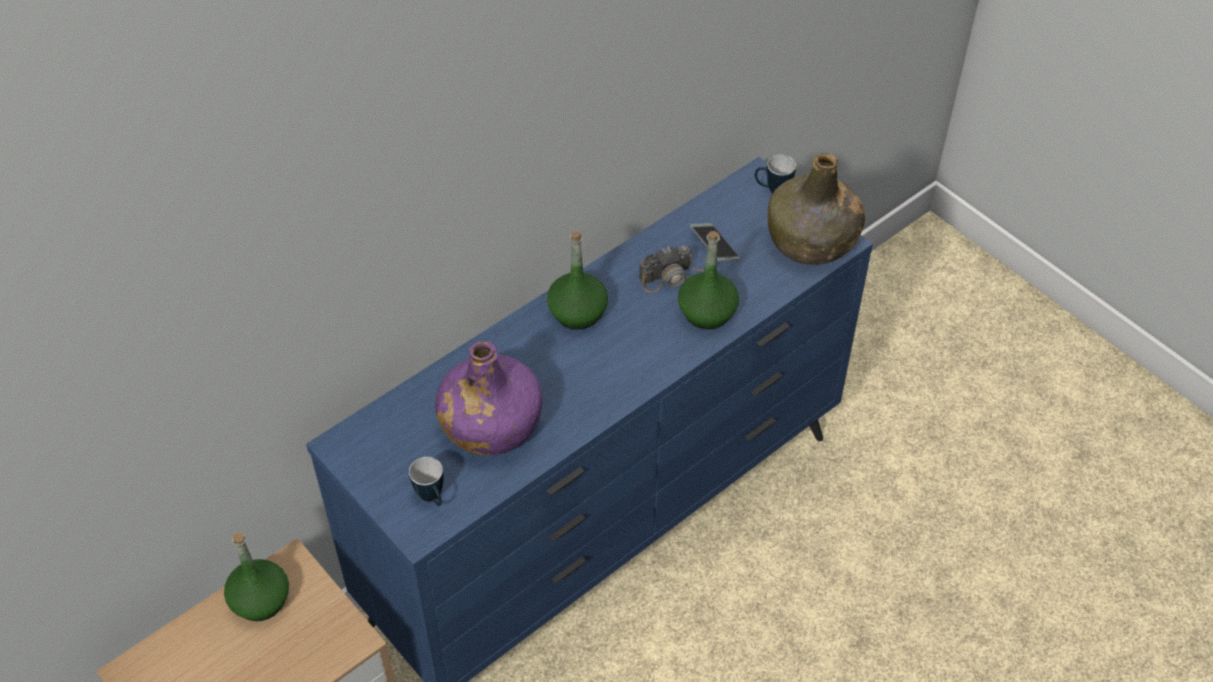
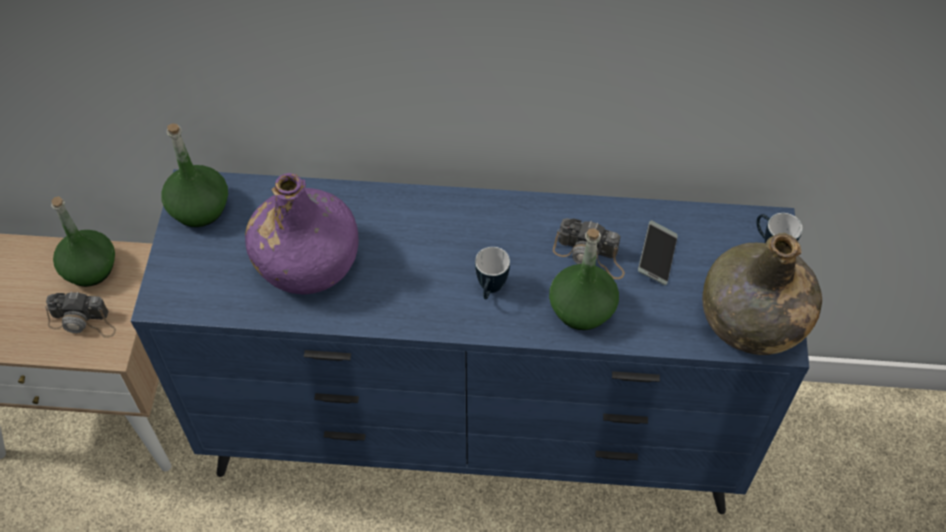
camera: 45 degrees right, 5 degrees up
mug [409,457,444,506] -> mug moved to [475,247,510,299]
green bottle [547,231,608,330] -> green bottle moved to [161,123,228,227]
none -> camera [45,292,116,338]

